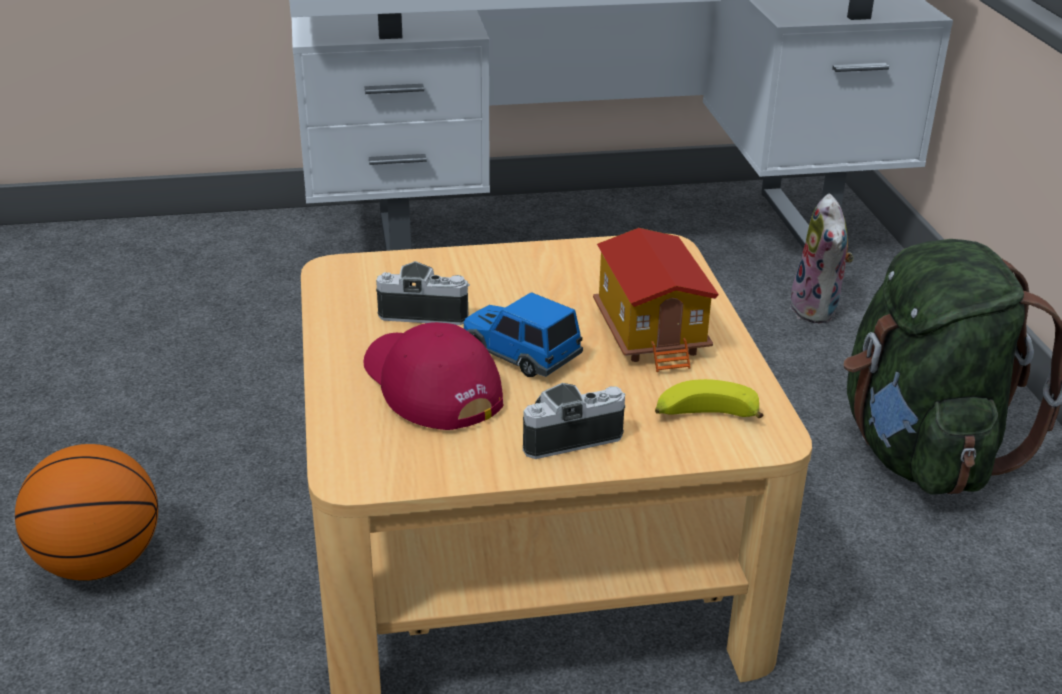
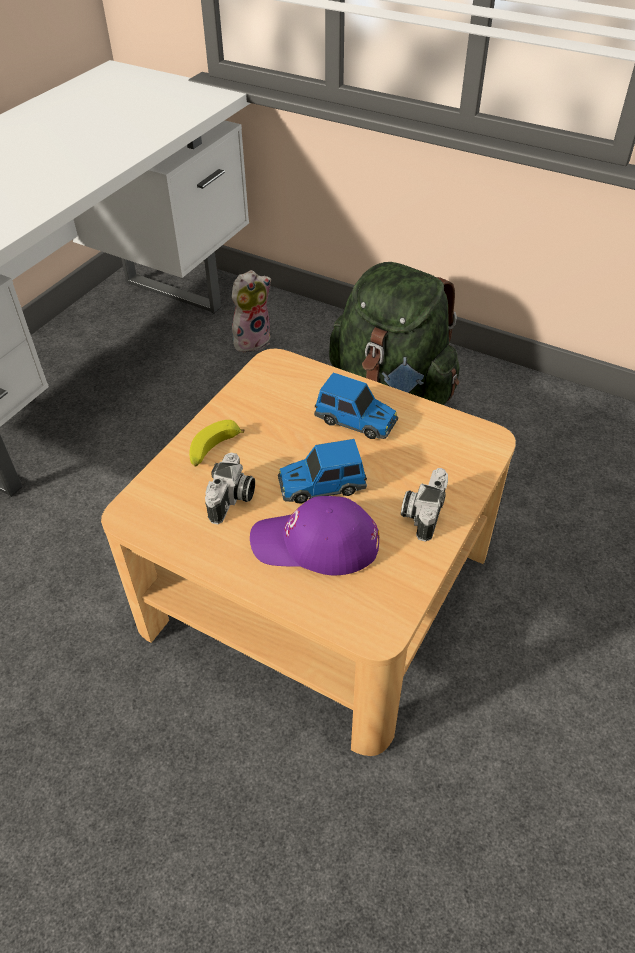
camera: 50 degrees left, 15 degrees up
basketball [15,444,158,581] -> none
red cap [364,322,503,430] -> purple cap [250,496,379,575]
camera [376,261,470,325] -> camera turned 150 degrees clockwise [205,453,255,524]
toy house [593,228,719,372] -> toy car [314,373,398,439]
banana [655,379,763,418] -> banana moved to [189,420,244,466]
plush toy [790,194,854,324] -> plush toy turned 75 degrees counterclockwise [232,270,271,352]

